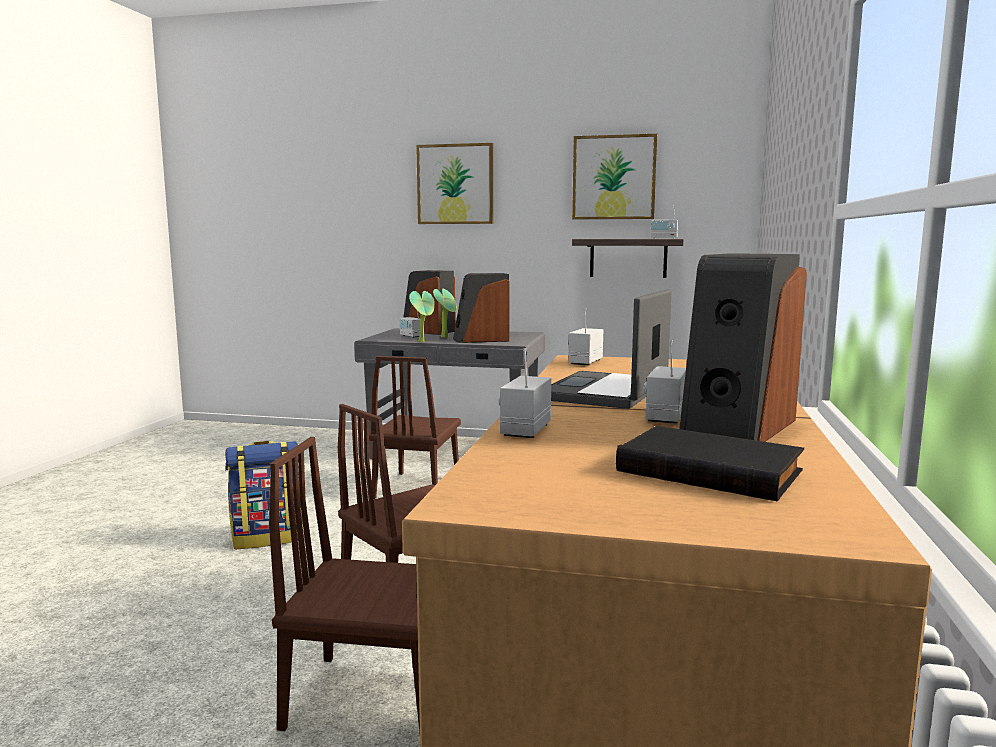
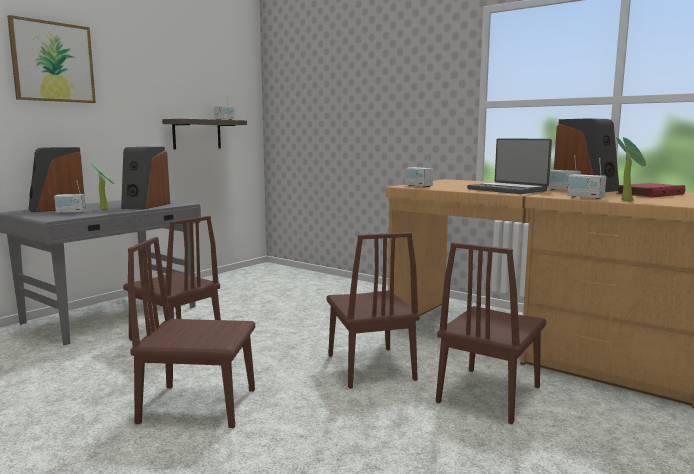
camera: 65 degrees left, 0 degrees up
backpack [225,441,302,549] -> brown chair [128,237,255,428]
potted plant [409,291,435,342] -> potted plant moved to [617,137,646,201]
picture [572,134,657,219] -> none
black book [616,426,804,501] -> red book [616,183,685,198]

